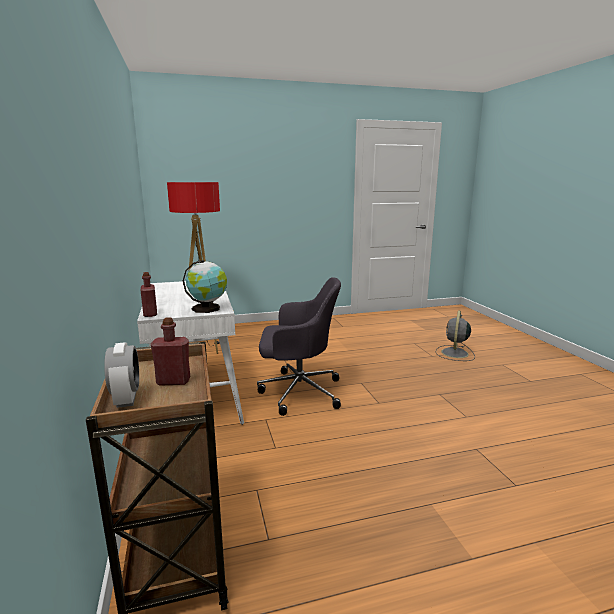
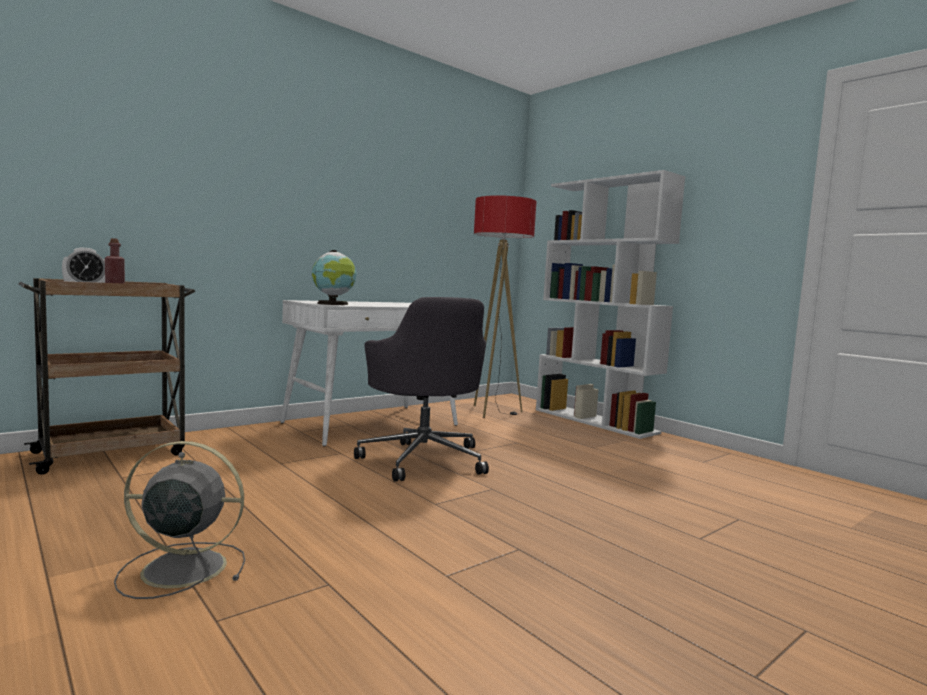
camera: 65 degrees right, 10 degrees down
red bottle [141,272,157,317] -> none
grey fan [436,311,475,361] -> grey fan moved to [114,441,245,599]
none -> white bookcase [536,170,685,439]

